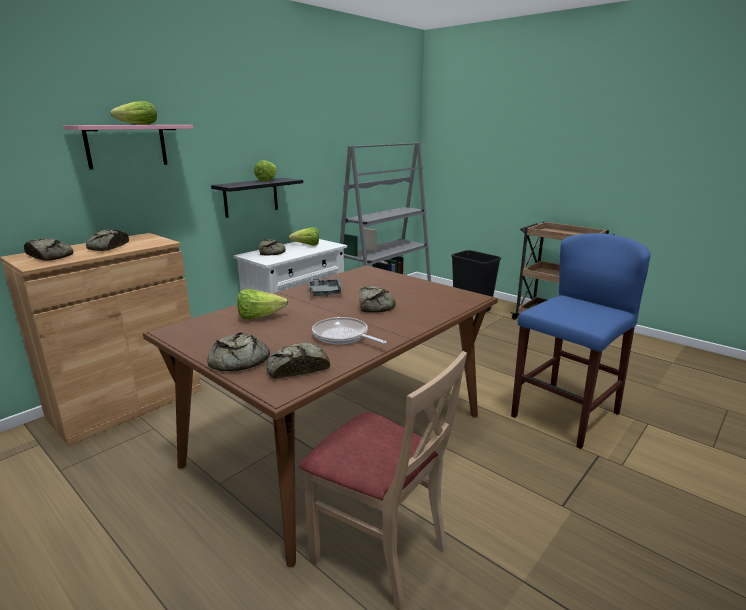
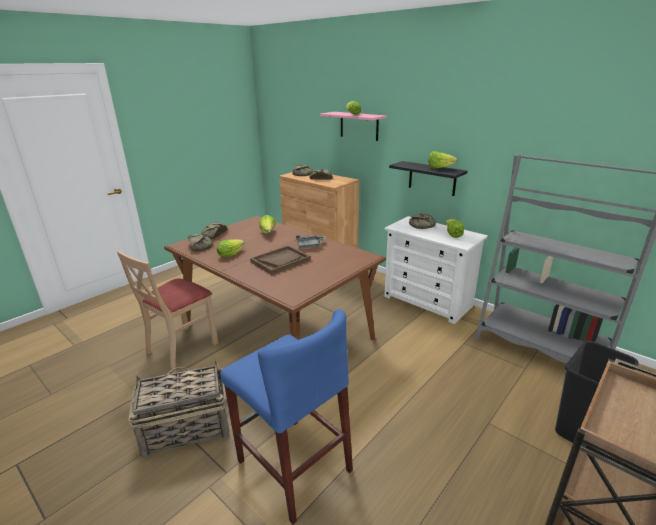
camera: 90 degrees right, 5 degrees up
frying pan [312,317,387,344] -> lettuce [217,239,244,257]
bread [359,286,396,313] -> brown tray [250,245,311,275]
none -> basket [128,361,230,458]

